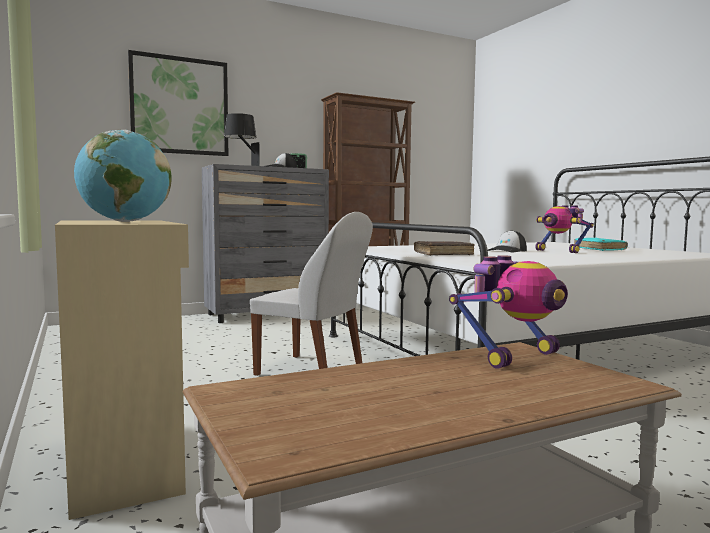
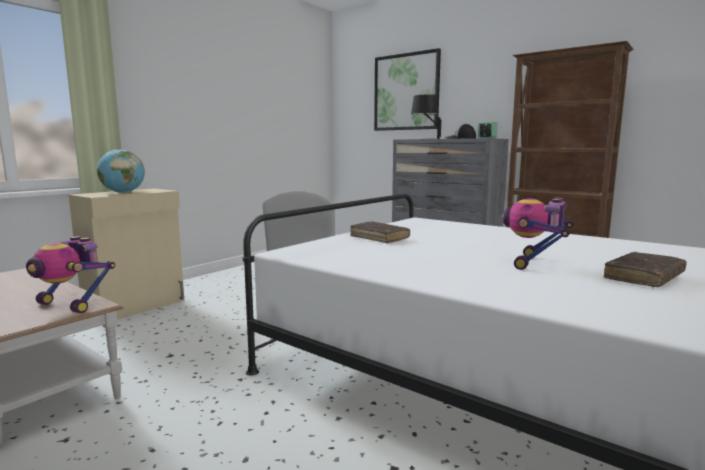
camera: 65 degrees right, 5 degrees up
cap [488,230,527,253] -> none
turquoise book [574,238,628,251] -> brown book [604,252,687,287]

